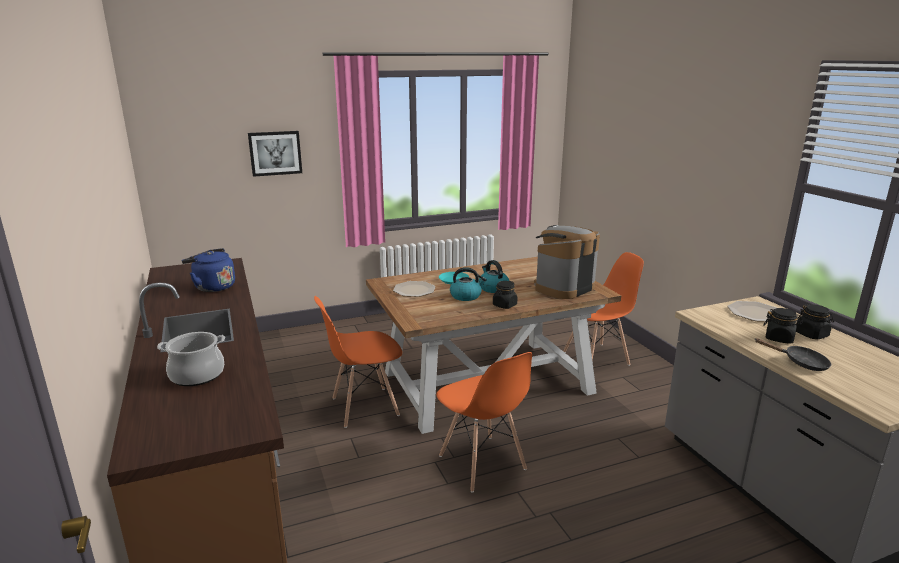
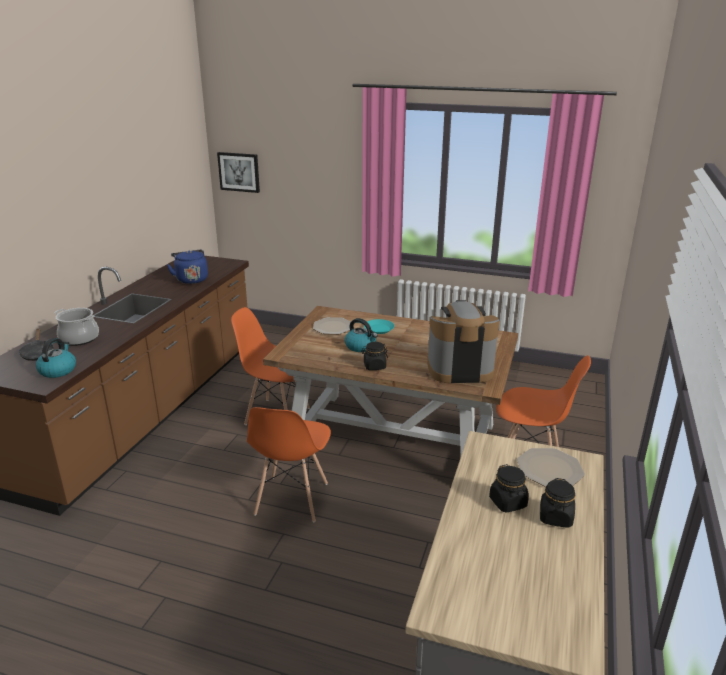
camera: 40 degrees right, 5 degrees up
picture [248,131,302,177] -> picture moved to [217,152,260,193]
kettle [479,260,509,293] -> kettle moved to [36,338,76,378]
black frying pan [755,338,831,371] -> black frying pan moved to [19,328,54,361]

